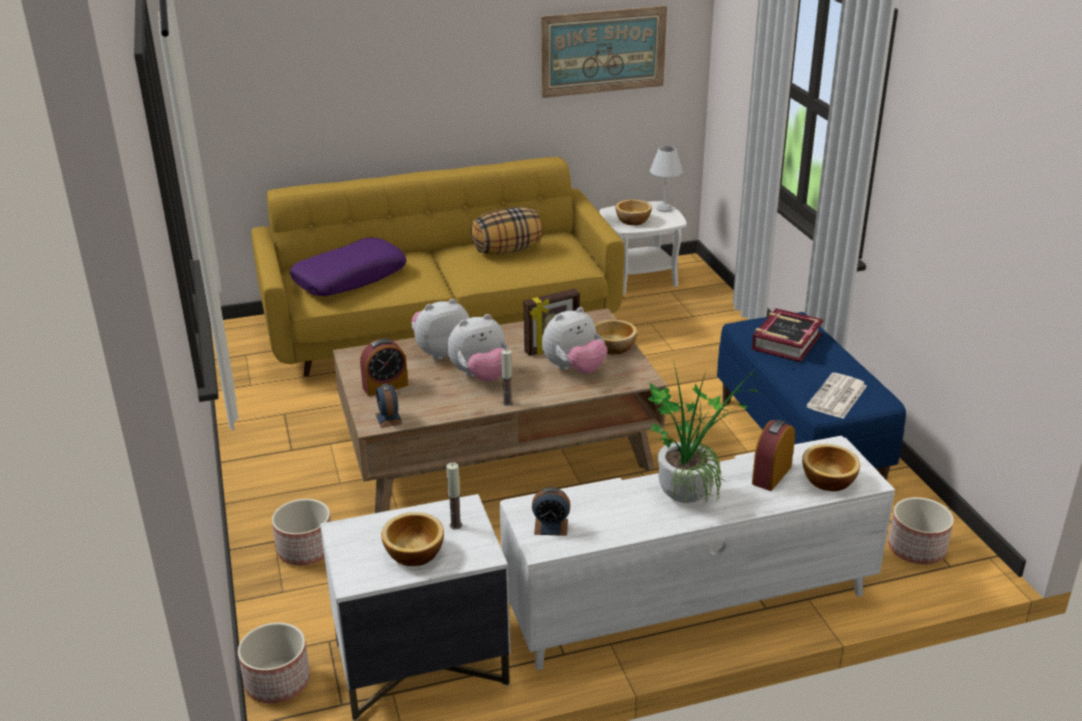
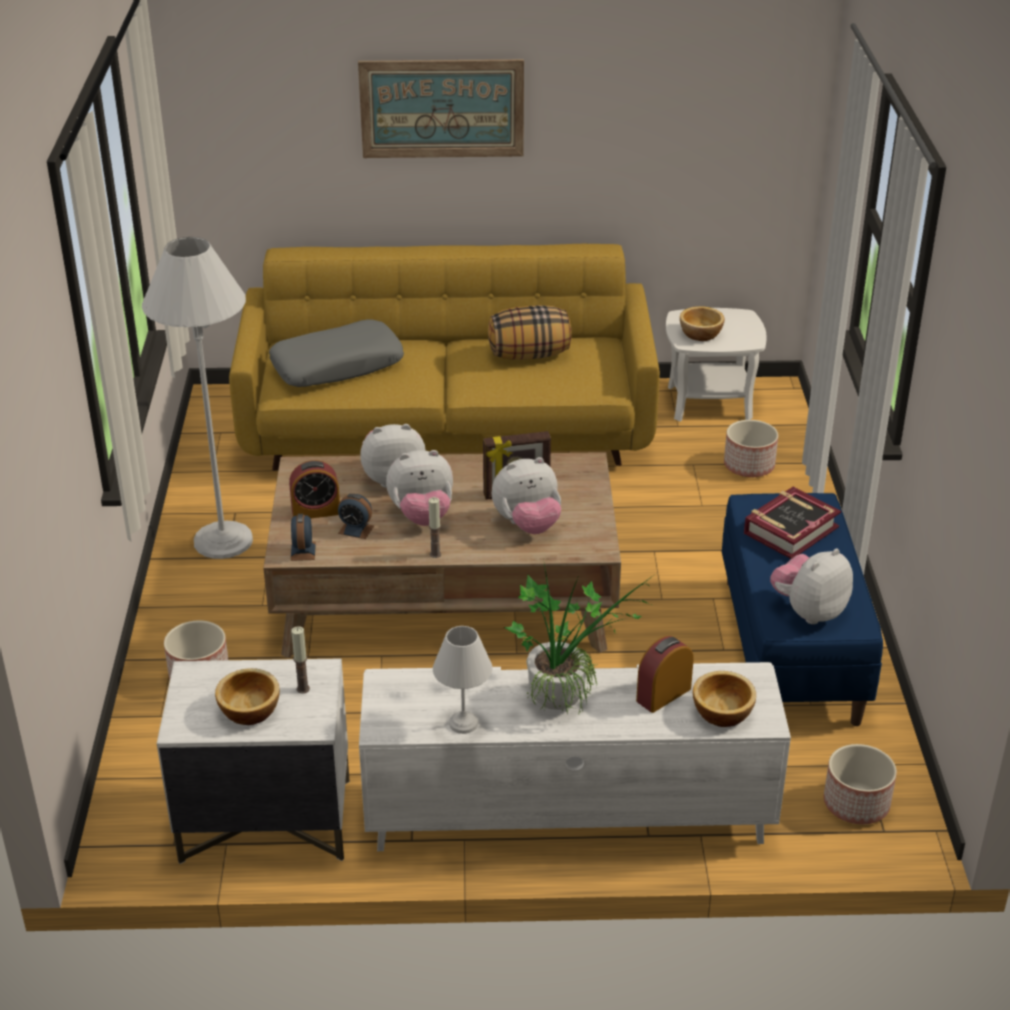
camera: 15 degrees right, 5 degrees up
planter [238,622,310,703] -> planter moved to [724,420,778,477]
purple pillow [290,238,406,296] -> grey pillow [269,319,404,387]
alarm clock [532,487,570,536] -> alarm clock moved to [338,494,374,539]
picture [541,6,667,98] -> picture moved to [358,59,524,158]
bowl [595,319,637,355] -> none
white table lamp [650,146,683,212] -> white table lamp moved to [433,626,493,734]
newspaper [807,373,867,419] -> plush toy [770,549,853,624]
none -> white floor lamp [142,237,253,559]

